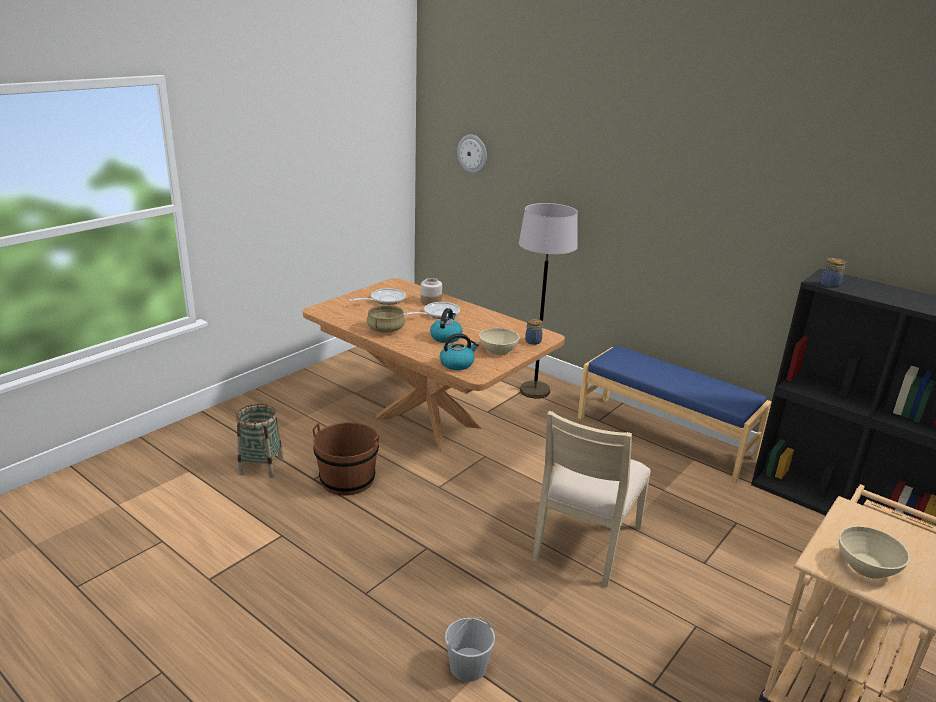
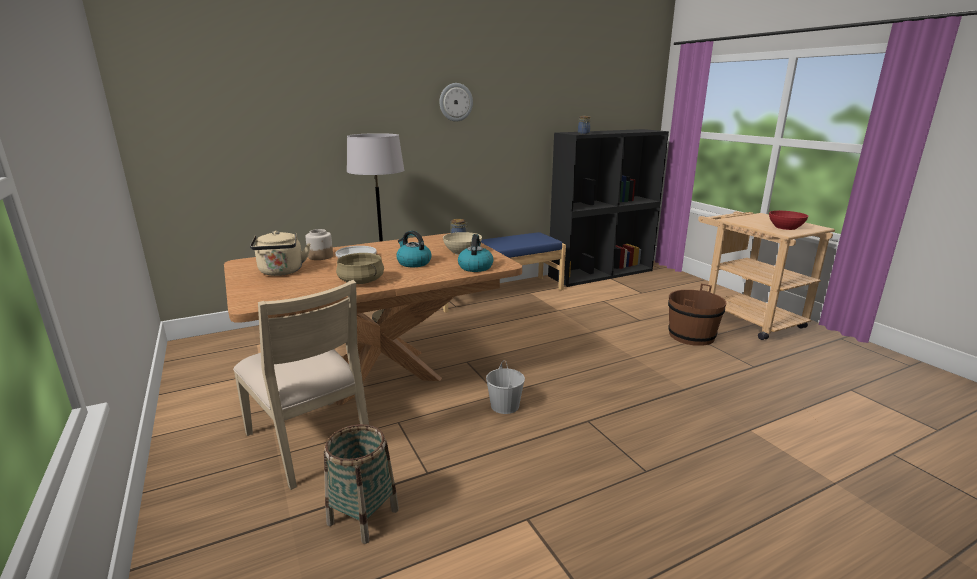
camera: 65 degrees left, 5 degrees down
brown bucket [312,422,380,496] -> brown bucket moved to [668,284,727,346]
frying pan [349,288,406,305] -> beige kettle [250,231,310,276]
white bucket [445,617,495,682] -> white bucket moved to [486,360,525,414]
wall clock [457,134,487,173] -> wall clock moved to [439,83,473,121]
beige chair [532,411,651,587] -> beige chair moved to [233,280,369,490]
beige bowl [839,526,910,579] -> red bowl [769,211,808,230]

